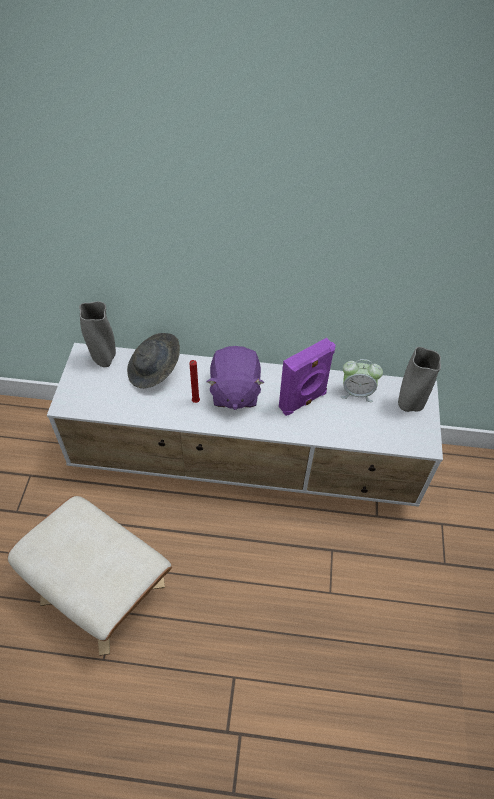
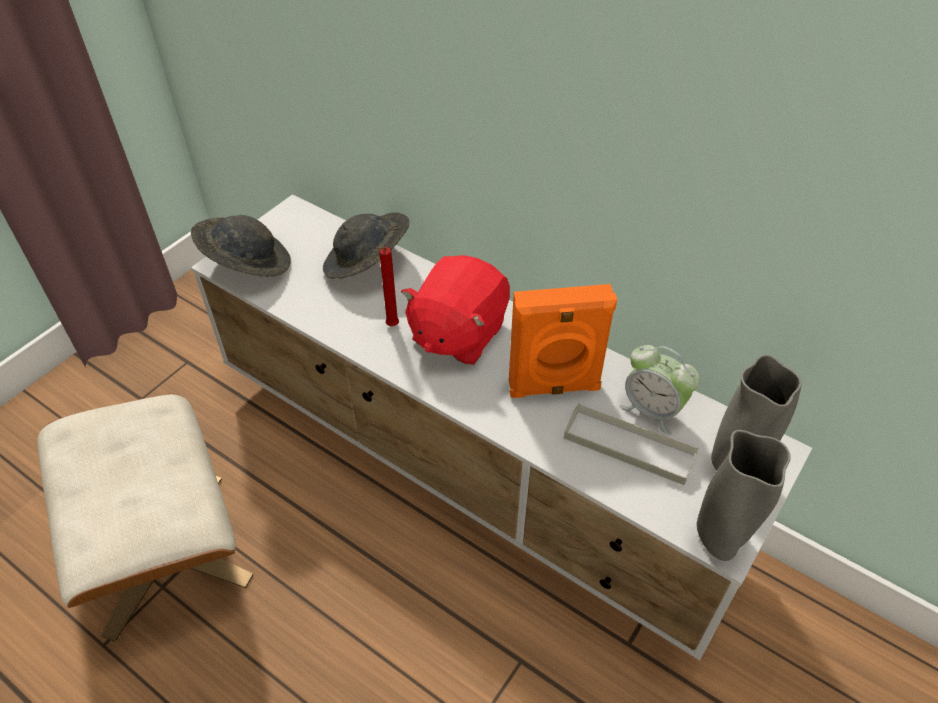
camera: 30 degrees right, 5 degrees down
grey vase [79,301,116,367] -> grey vase moved to [697,430,791,561]
purple plush toy [207,346,264,410] -> red plush toy [401,255,510,365]
purple speaker [279,338,335,416] -> orange speaker [509,284,617,398]
none -> grey hat [191,215,291,277]
none -> grey tray [564,403,698,486]

